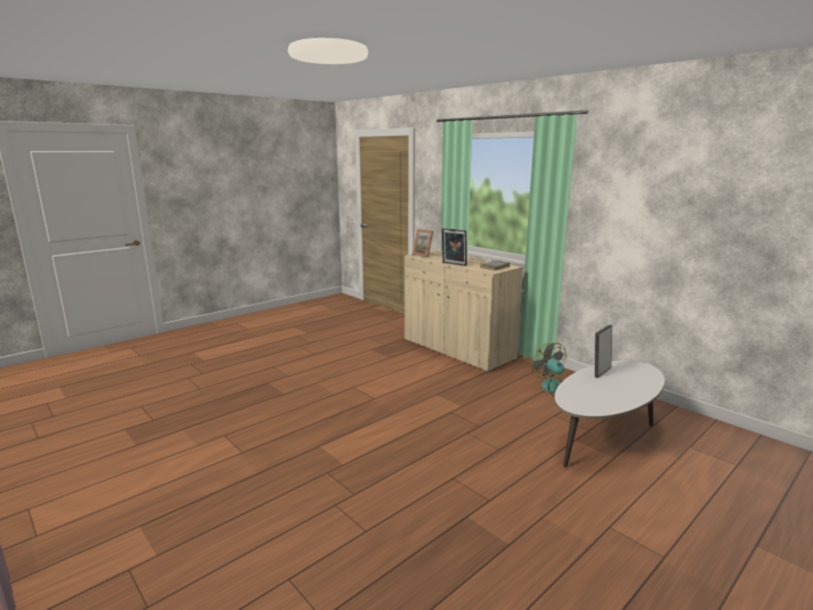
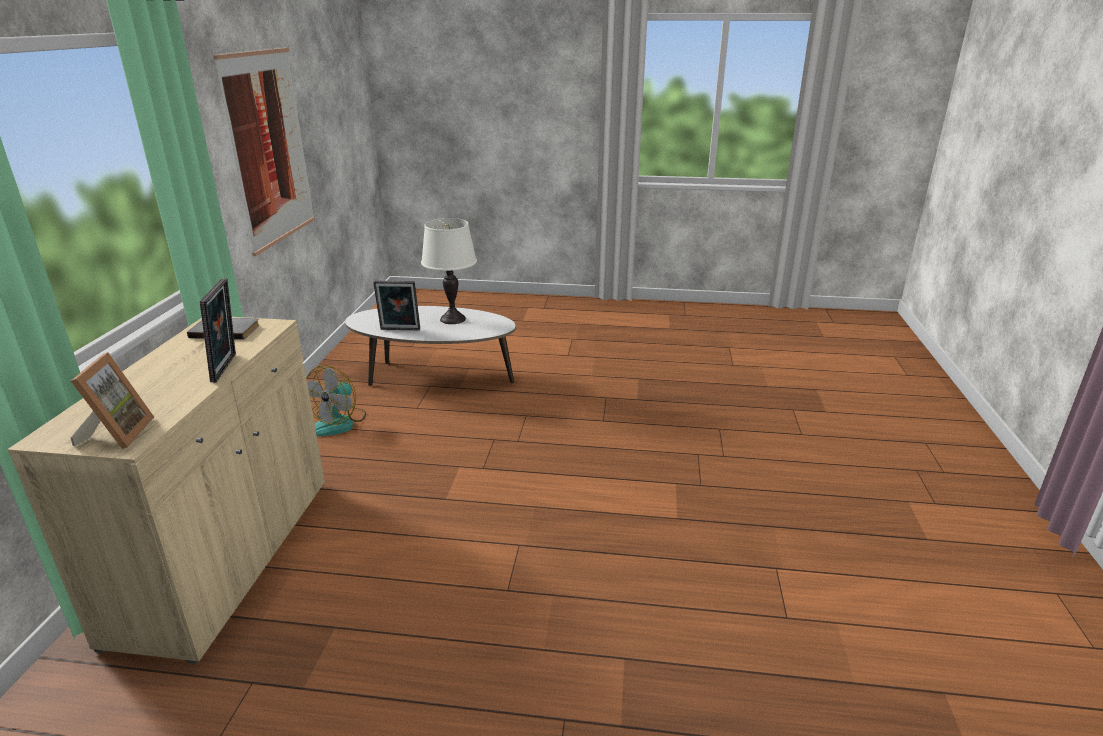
camera: 130 degrees left, 10 degrees up
none -> picture [213,47,315,256]
none -> white table lamp [421,218,477,324]

